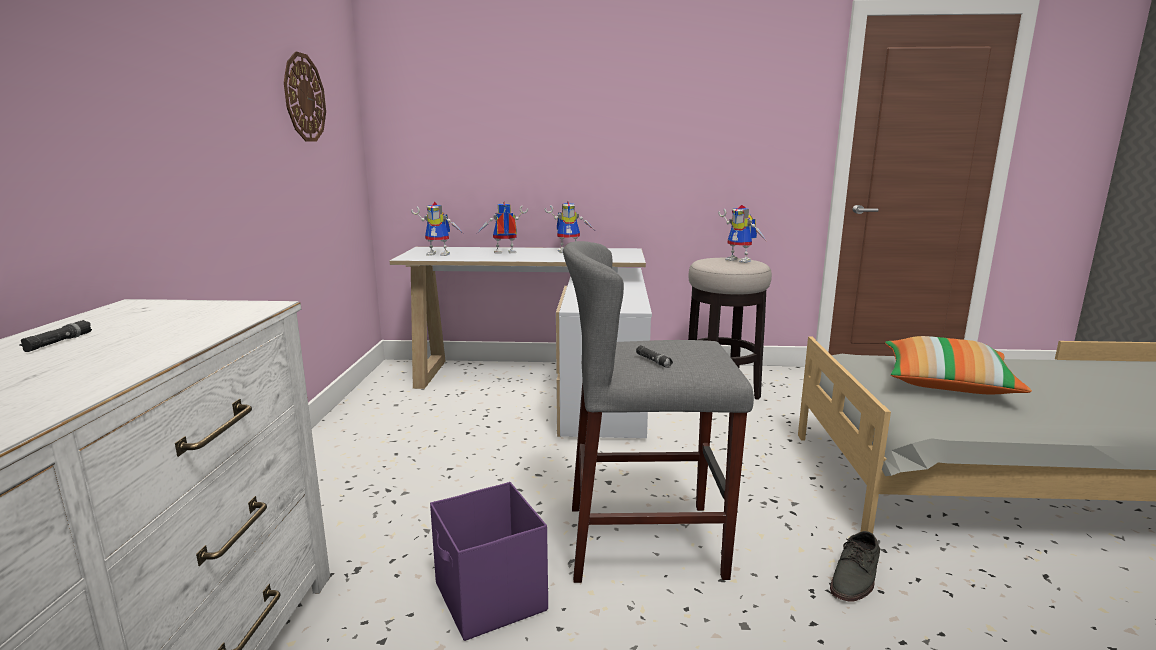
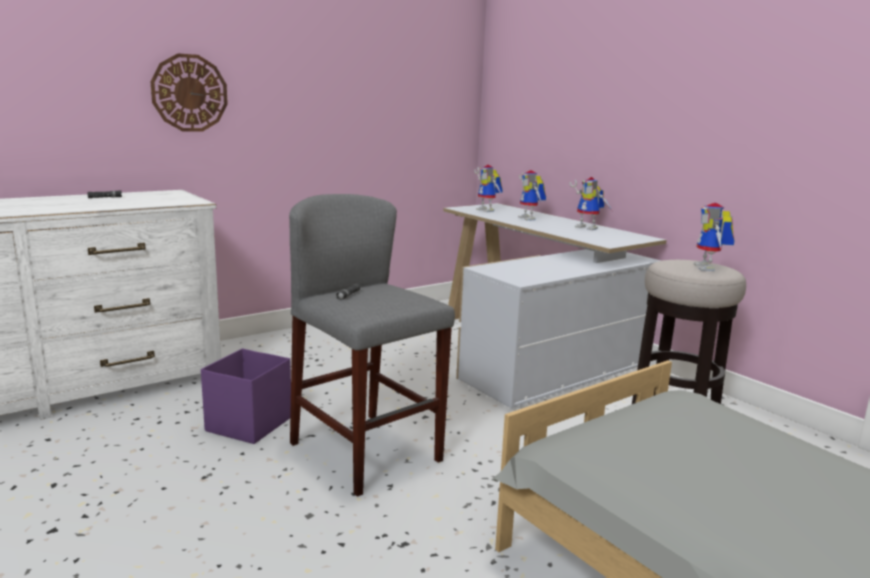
camera: 50 degrees right, 0 degrees up
wall clock [284,52,326,142] -> wall clock moved to [150,53,228,132]
toy robot [477,202,528,254] -> toy robot turned 150 degrees counterclockwise [518,170,546,221]
grey shoe [830,531,880,602] -> none
pillow [885,336,1032,394] -> none

